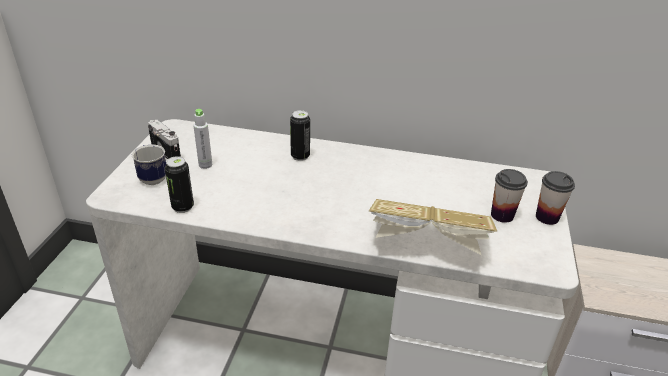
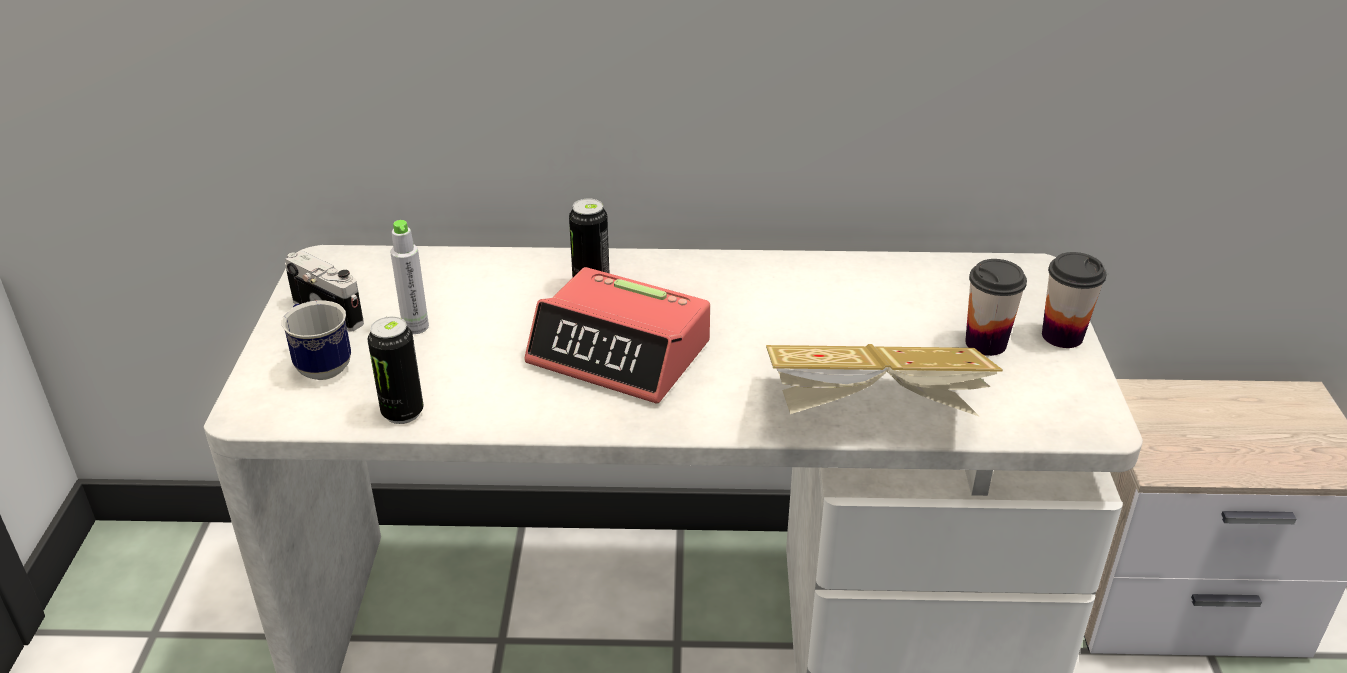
camera: 10 degrees left, 0 degrees up
none -> alarm clock [525,267,710,404]

